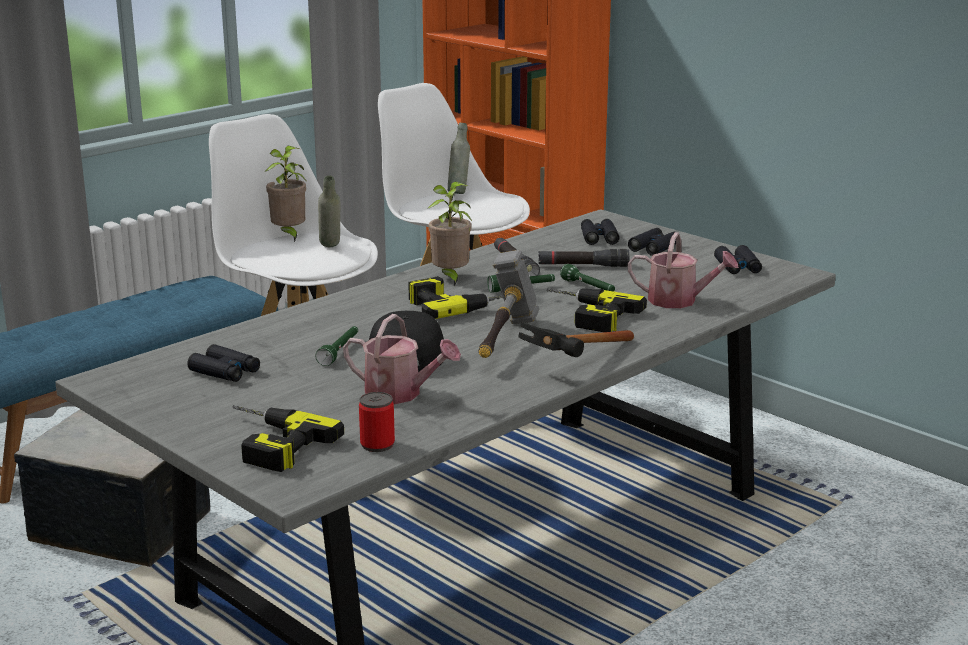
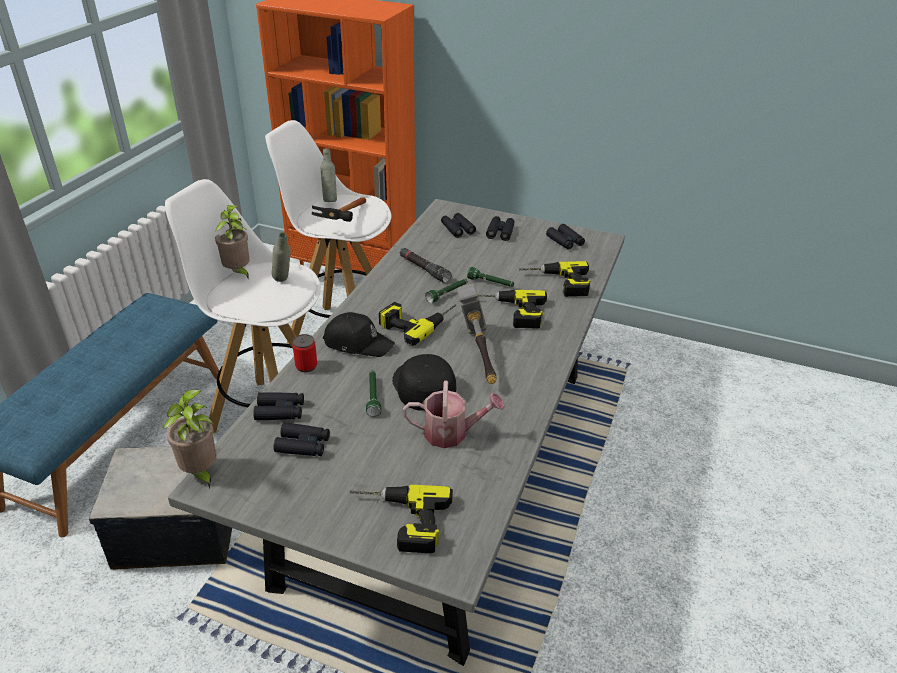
camera: 25 degrees left, 15 degrees up
can [359,392,395,452] -> can moved to [293,334,317,372]
potted plant [427,181,472,287] -> potted plant moved to [163,389,217,489]
hammer [518,321,634,357] -> hammer moved to [312,197,366,222]
black flashlight [538,249,630,267] -> none
watering can [628,232,739,308] -> power drill [519,261,590,297]
none -> black binoculars [253,392,304,420]
none -> black cap [323,312,395,357]

